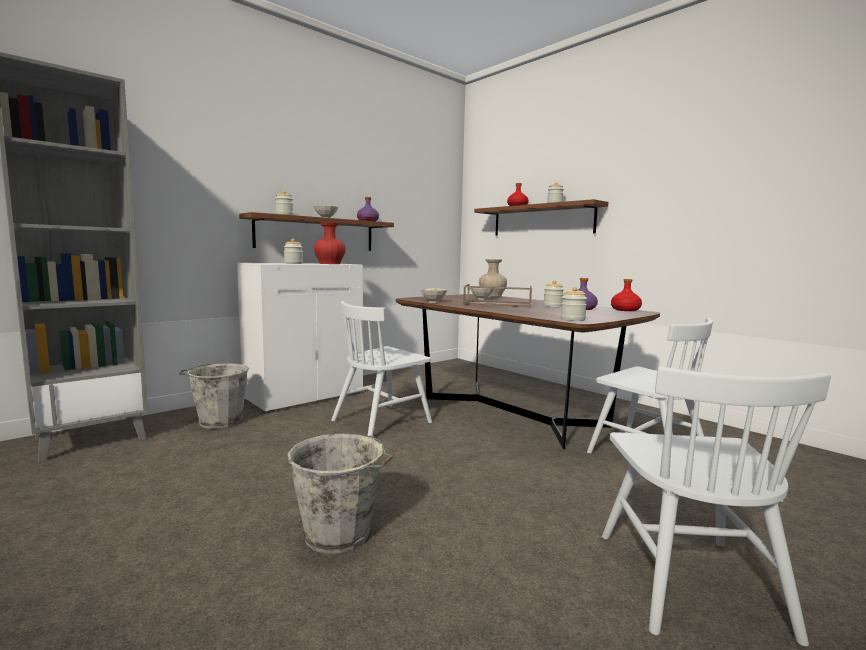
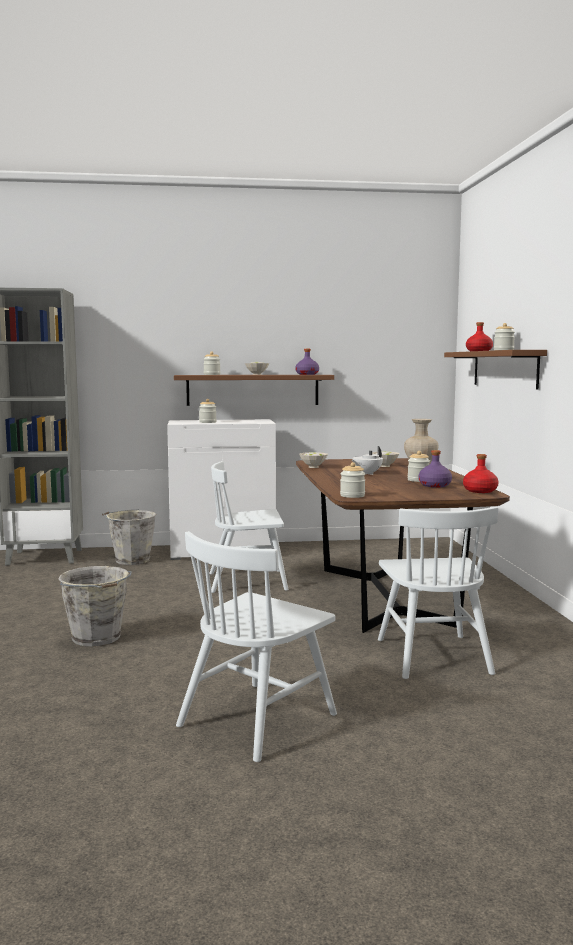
camera: 35 degrees right, 0 degrees up
red vase [314,222,346,264] -> none
brown tray [463,284,532,307] -> white teapot [352,446,383,475]

